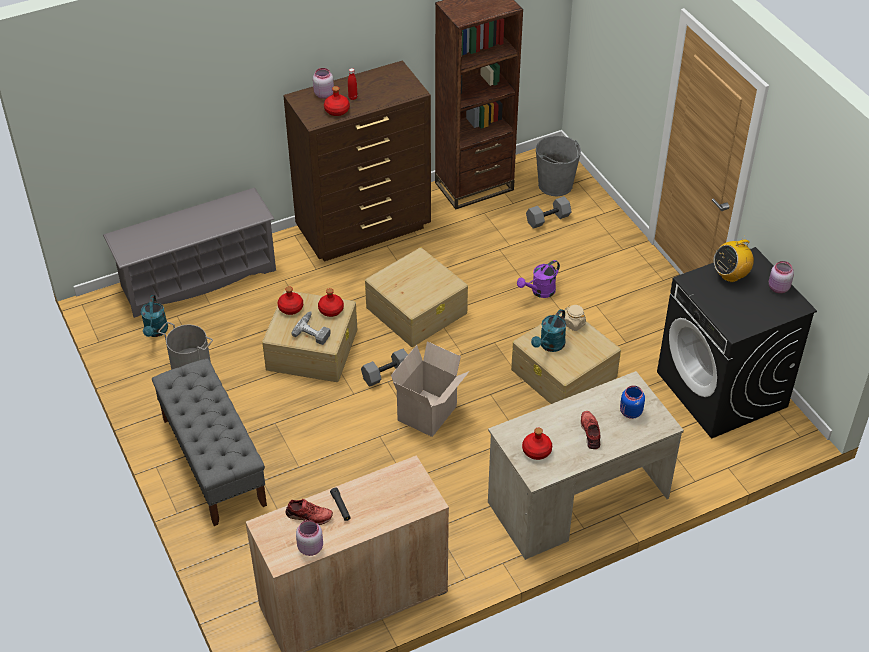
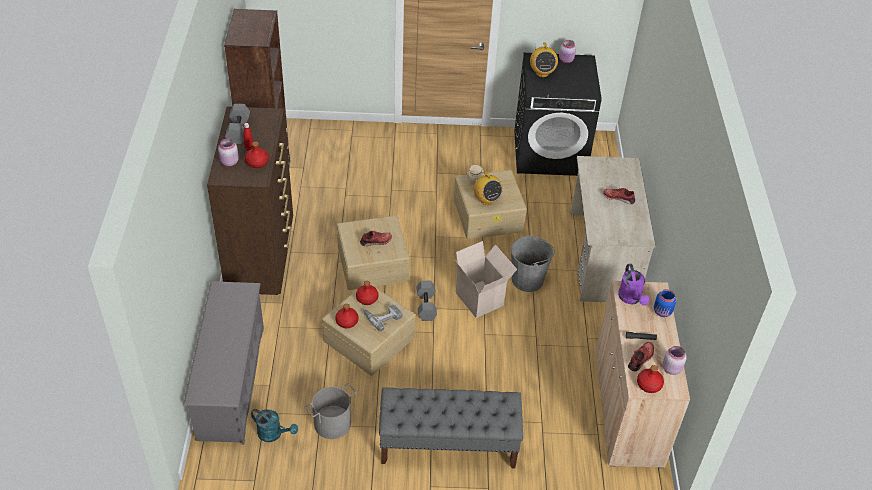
camera: 65 degrees left, 0 degrees up
purple watering can [517,260,560,298] -> purple watering can moved to [618,264,650,306]
red bottle [522,427,552,460] -> red bottle moved to [637,365,664,393]
grey dumbbell [526,196,571,229] -> grey dumbbell moved to [225,104,250,144]
turquoise watering can [531,309,566,352] -> radio [474,171,503,205]
grey bucket [536,135,581,196] -> grey bucket moved to [511,235,555,292]
blue jar [620,386,645,419] -> blue jar moved to [654,289,676,317]
none -> red shoe [360,231,392,246]

